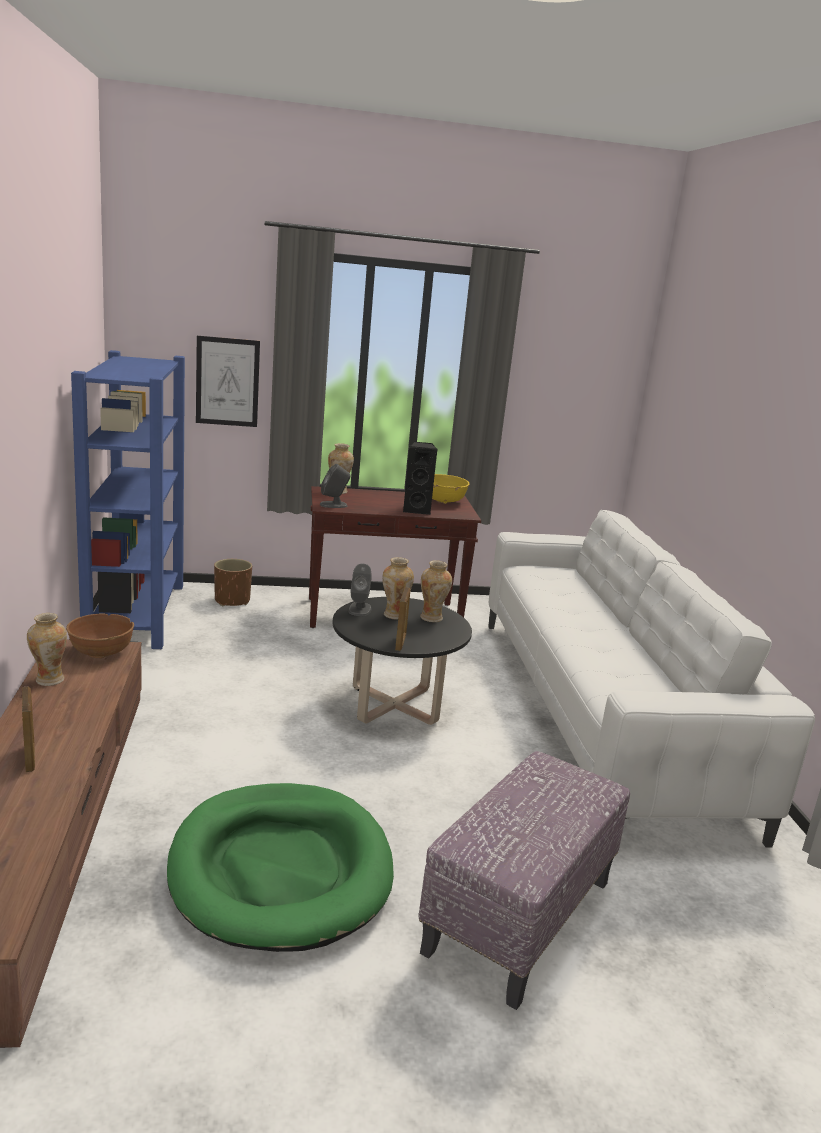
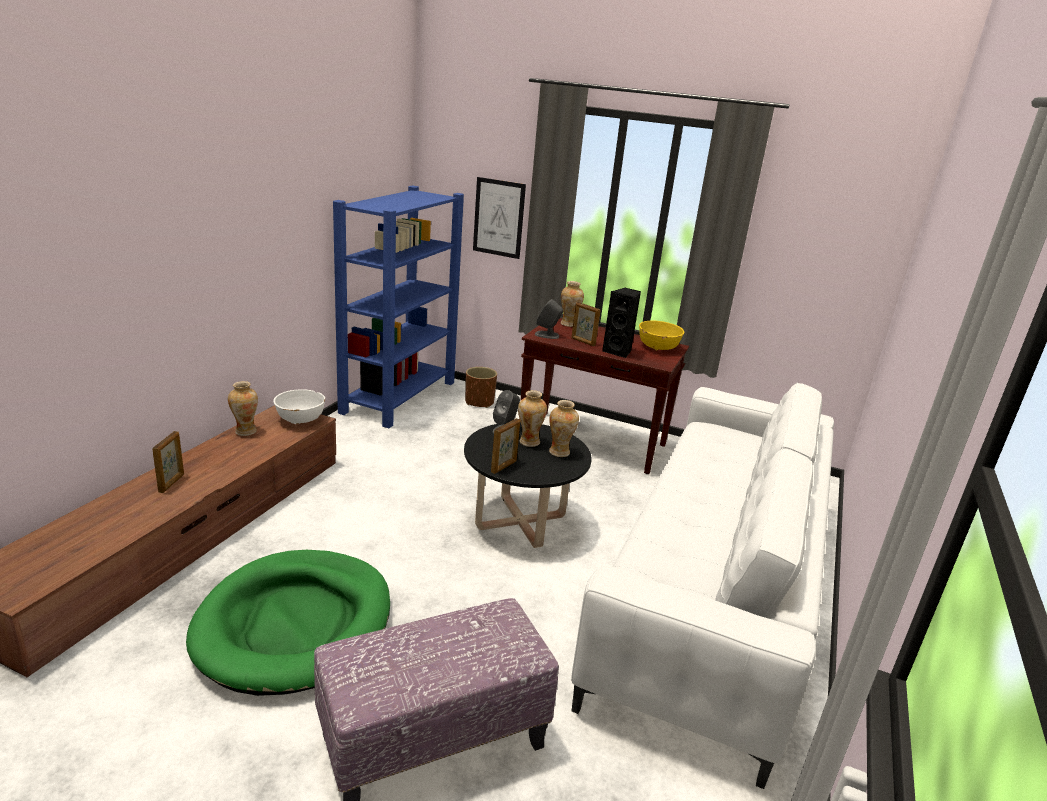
camera: 30 degrees right, 5 degrees up
brown bowl [66,613,134,658] -> white bowl [273,389,325,424]
none -> picture frame [571,302,601,346]

